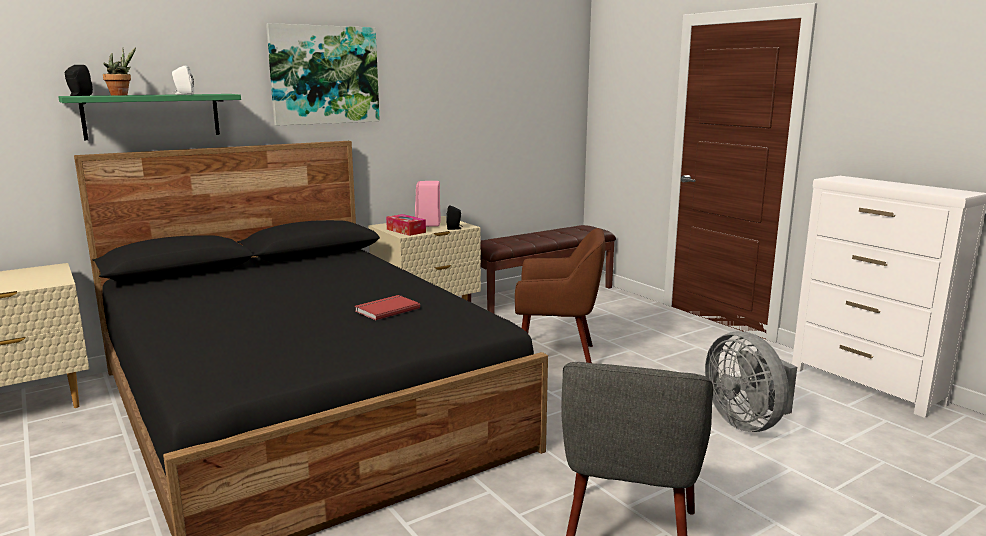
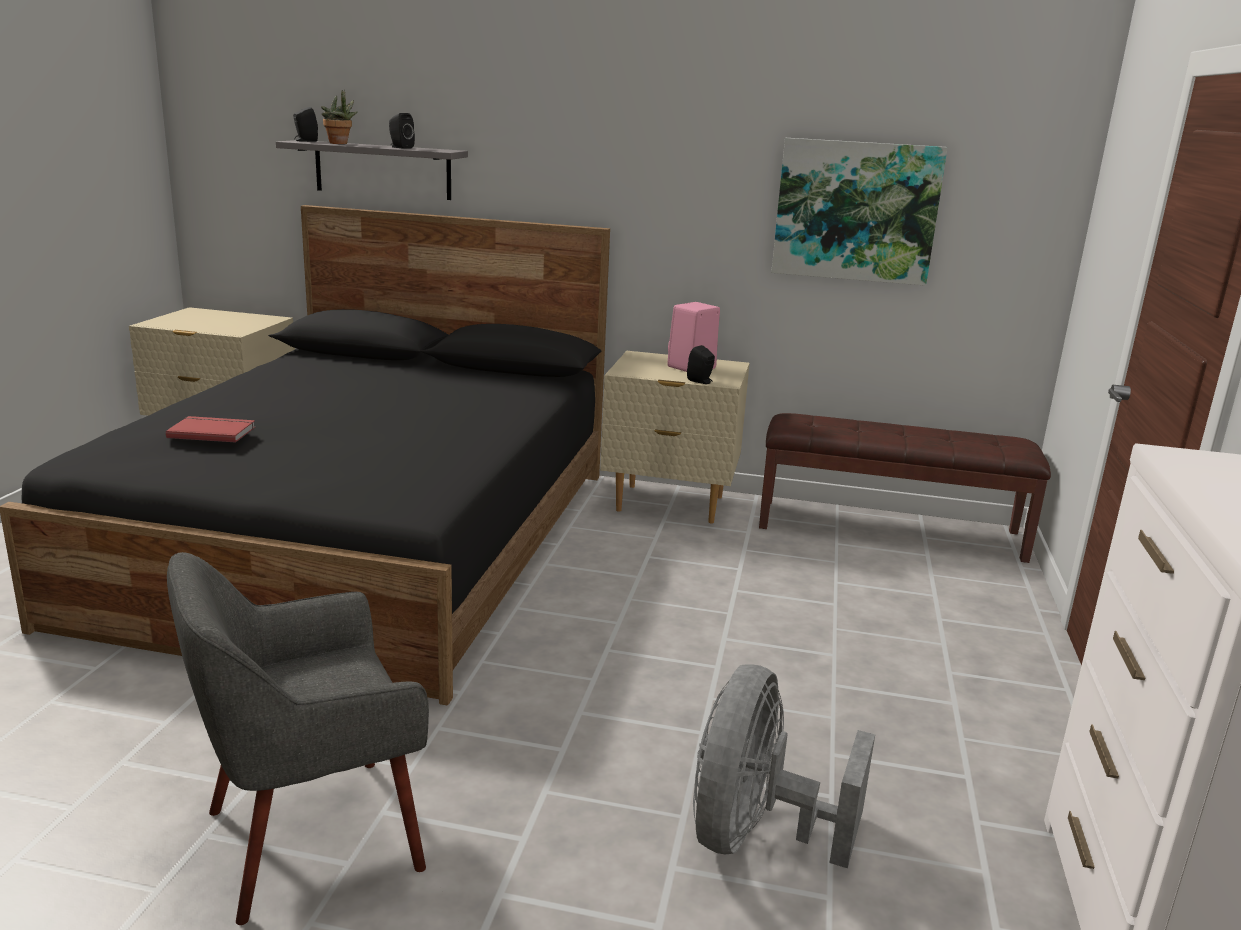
camera: 45 degrees right, 5 degrees up
green shelf [58,94,241,140] -> grey shelf [276,140,468,200]
white speaker [172,65,194,95] -> black speaker [389,113,415,149]
picture [266,23,380,126] -> picture moved to [771,138,948,286]
red book [355,295,420,320] -> red book moved to [166,416,255,442]
tissue box [386,214,426,236] -> none
brown armchair [515,228,605,363] -> none

